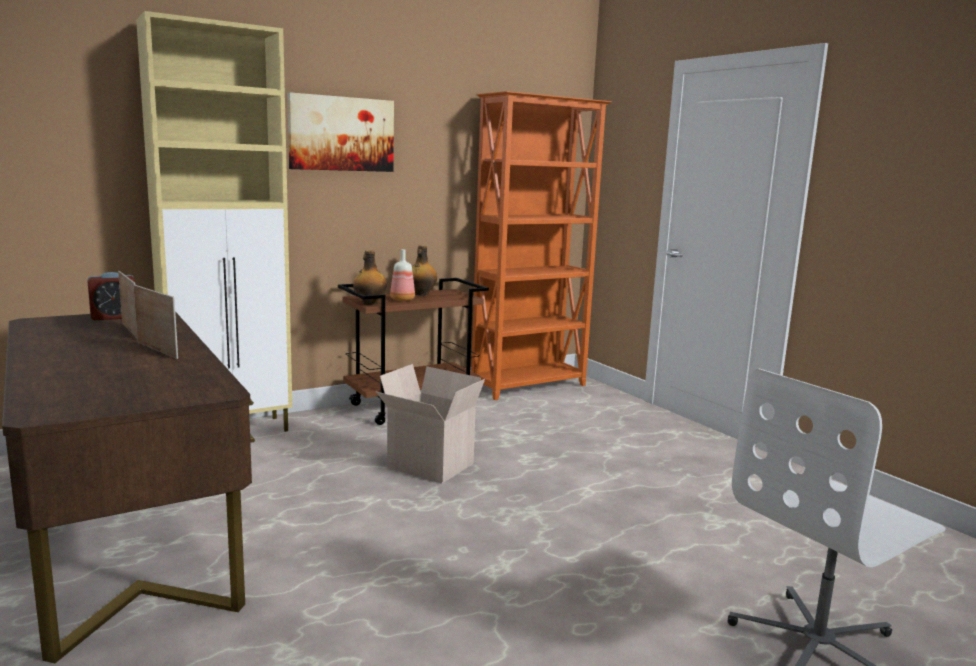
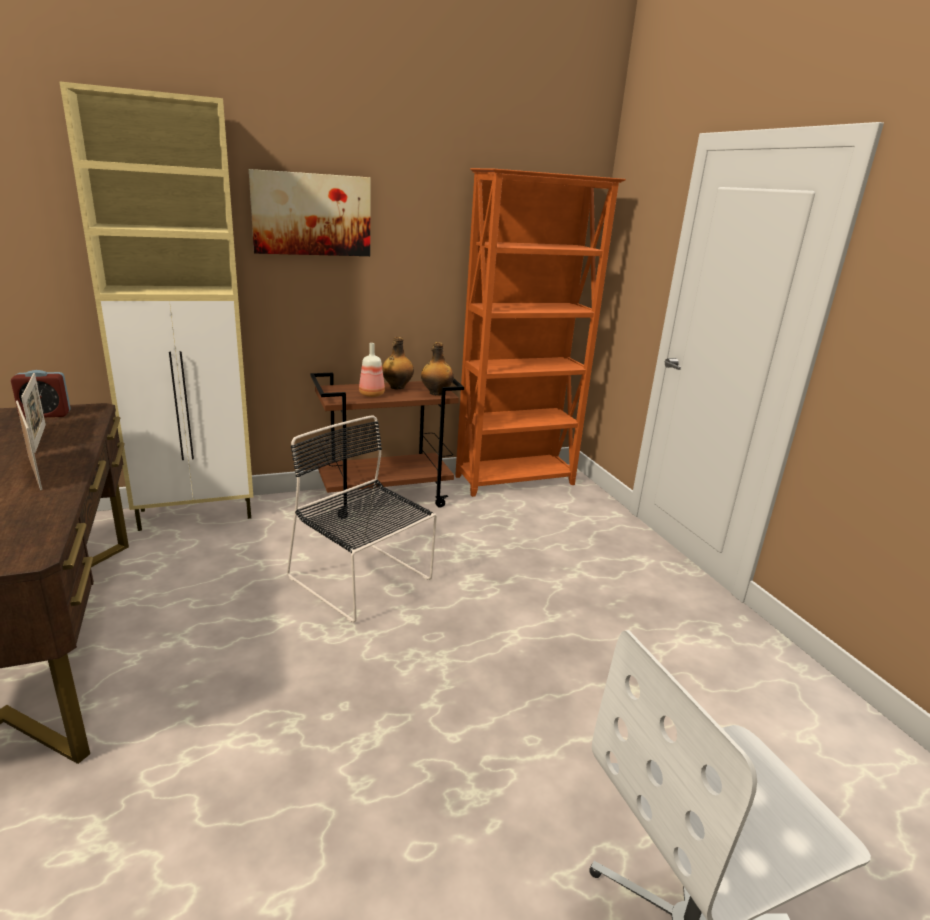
camera: 10 degrees right, 10 degrees up
bottle [353,250,387,305] -> bottle moved to [421,342,454,396]
cardboard box [376,364,485,484] -> black chair [287,415,437,622]

